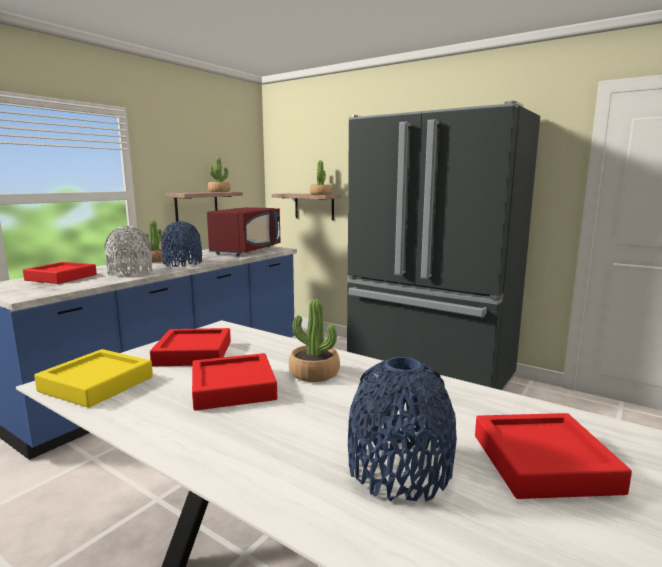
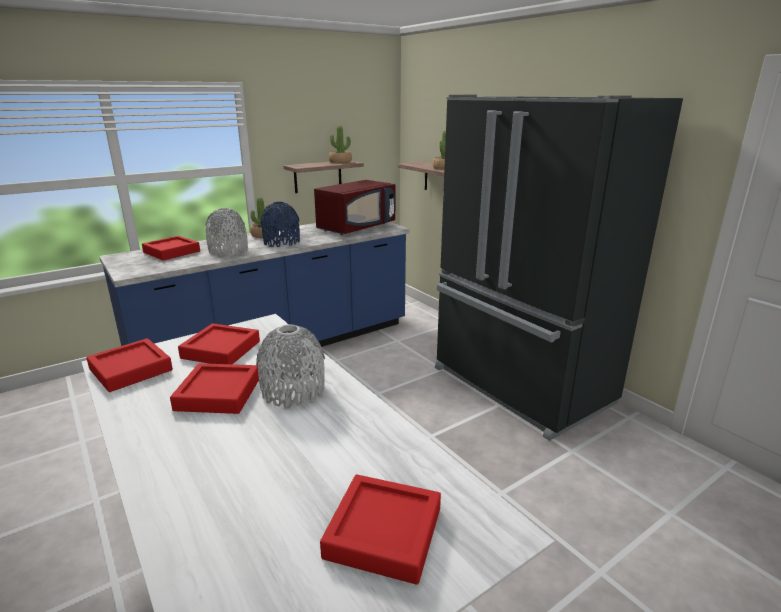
camera: 20 degrees right, 10 degrees up
yellow tray [34,349,153,408] -> red tray [86,338,173,392]
potted plant [289,299,340,382] -> grey vase [256,325,325,409]
blue vase [348,357,457,502] -> none

